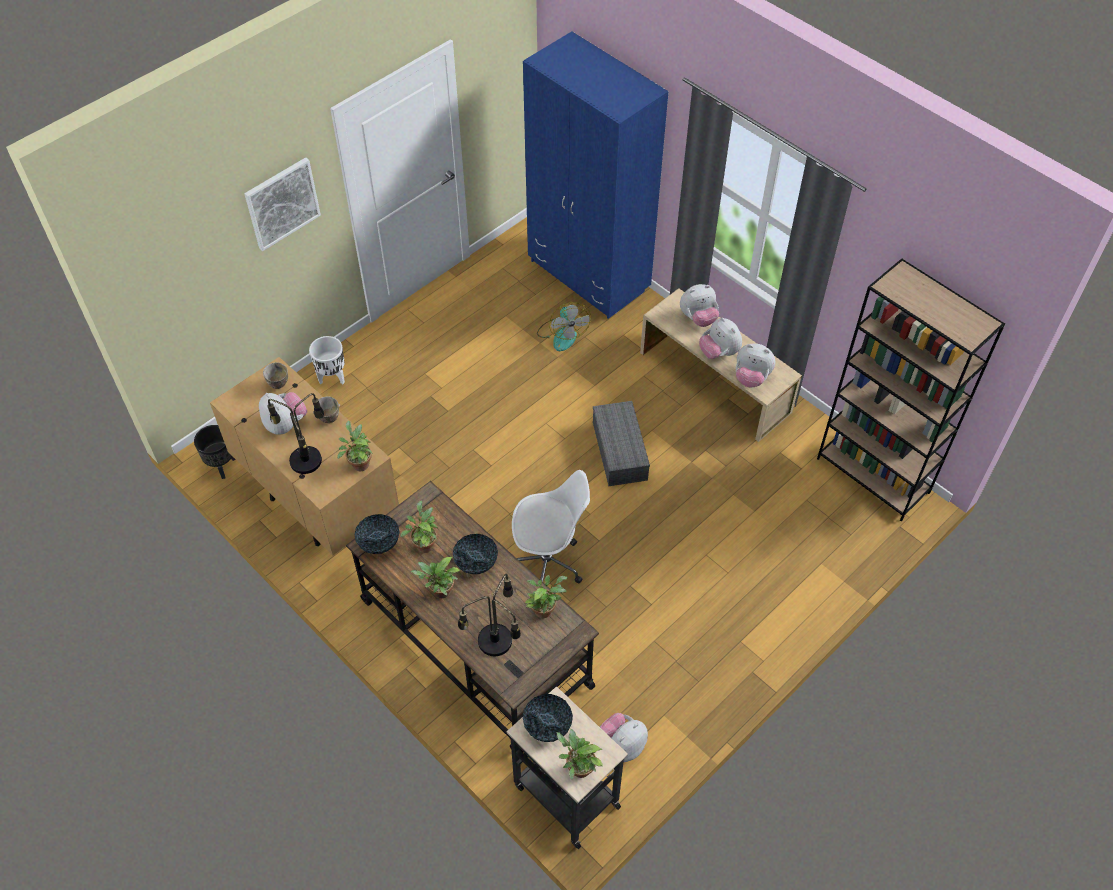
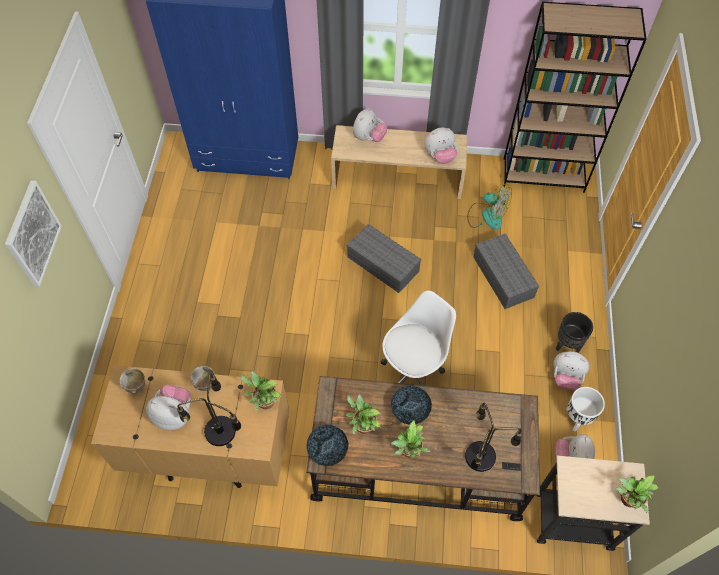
camera: 40 degrees left, 5 degrees up
black planter [194,425,236,479] -> black planter moved to [556,312,593,353]
white planter [309,336,345,384] -> white planter moved to [566,387,605,432]
bowl [523,694,573,742] -> none
potted plant [525,575,568,618] -> none
fan [537,302,591,351] -> fan moved to [467,184,512,230]
plush toy [699,318,742,359] -> plush toy moved to [553,351,589,390]
none -> grey storage box [473,234,539,309]

